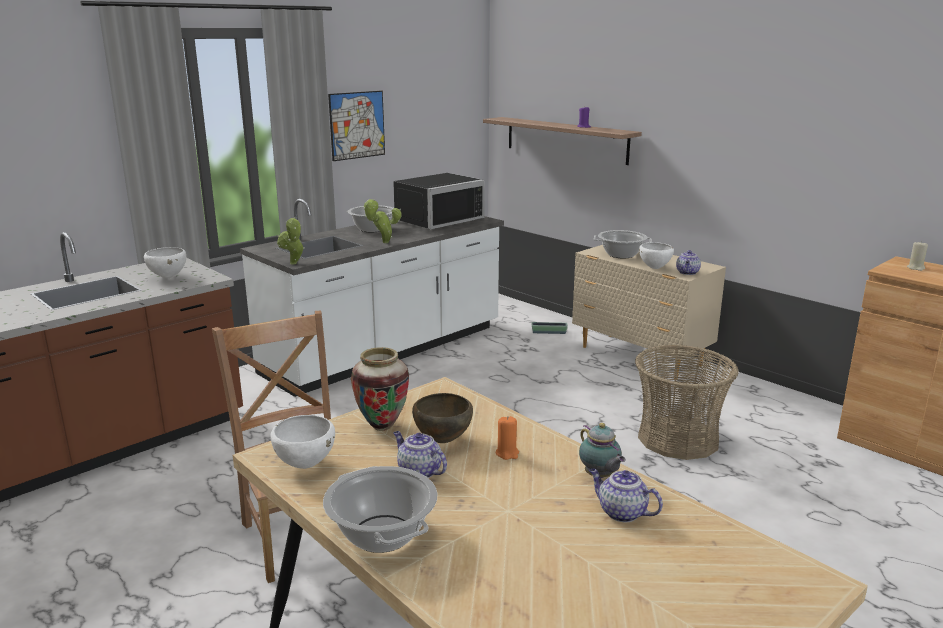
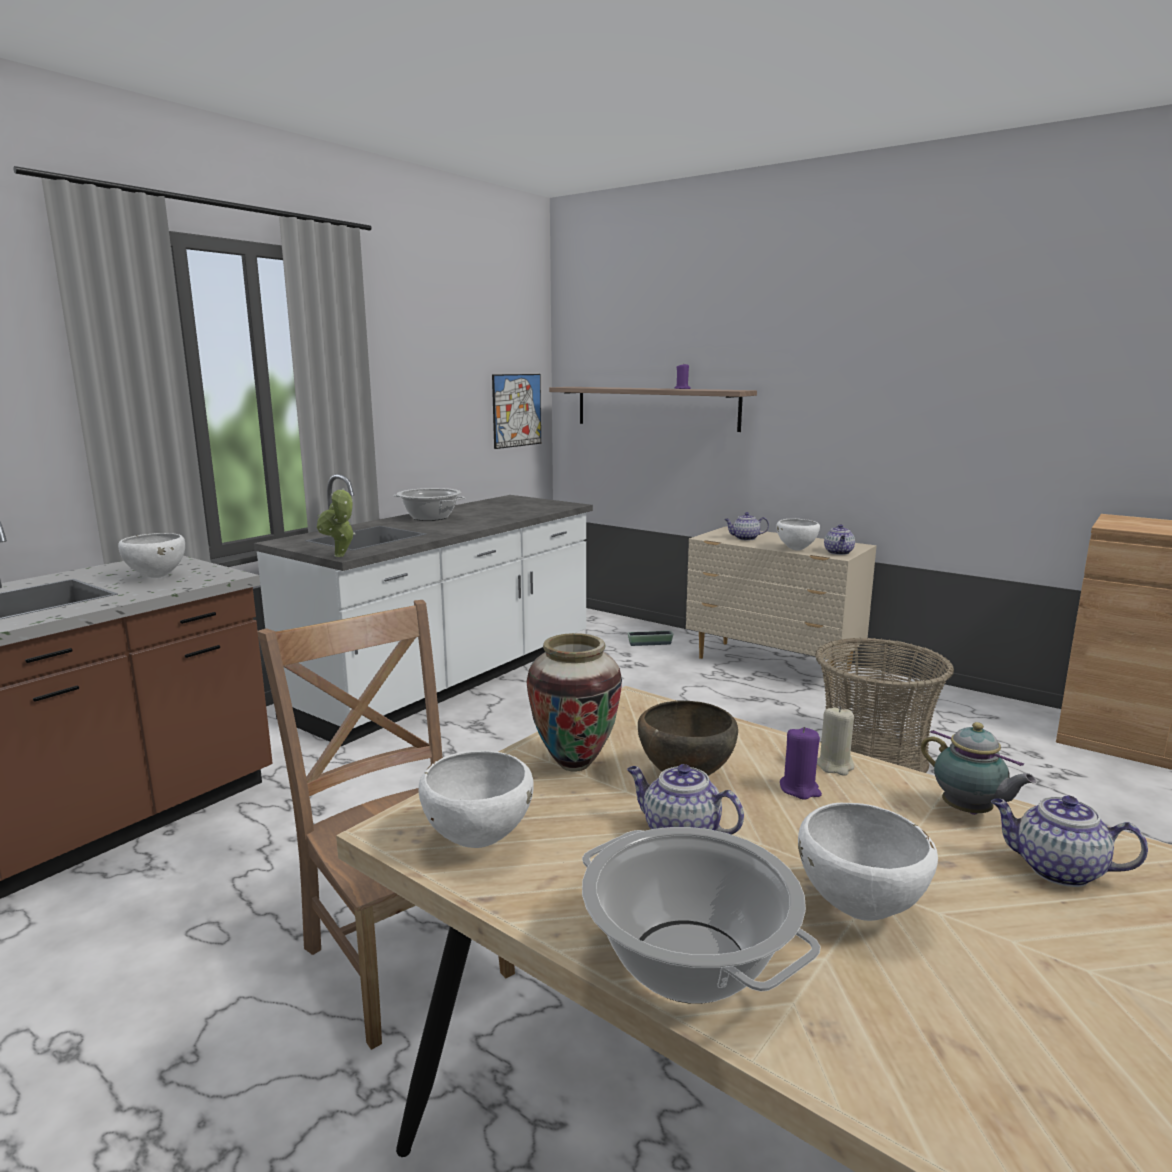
camera: 10 degrees left, 5 degrees down
picture [328,91,385,161] -> picture moved to [492,374,541,449]
potted plant [363,199,401,243] -> none
black microwave [393,173,485,229] -> none
orange candle [496,416,519,460] -> purple candle [780,727,822,800]
cooking pot [594,230,652,258] -> teapot [724,512,769,540]
beige candle [907,241,928,271] -> beige candle moved to [817,706,854,776]
none -> white bowl [798,803,938,921]

